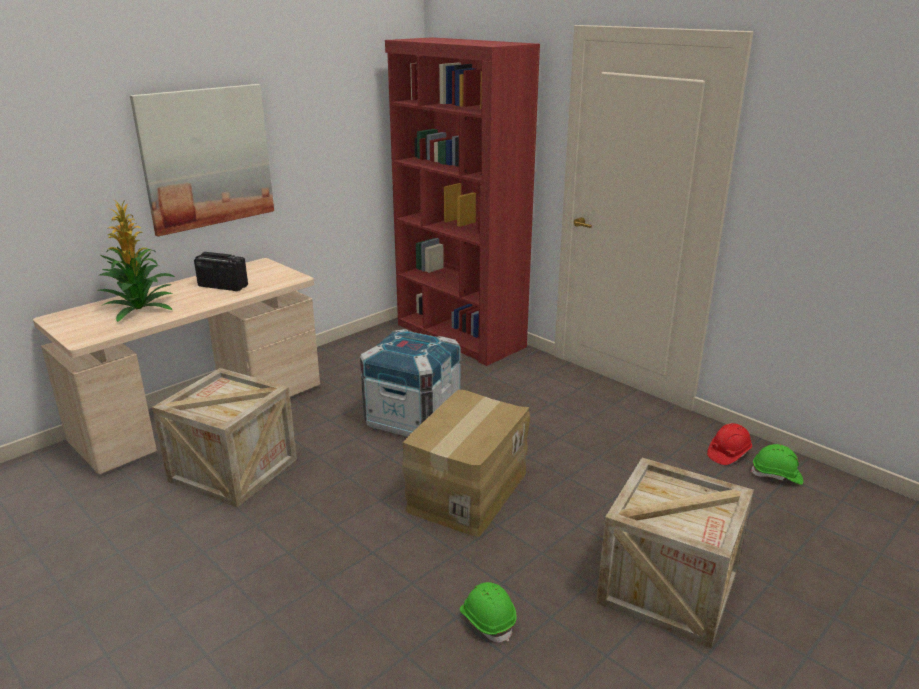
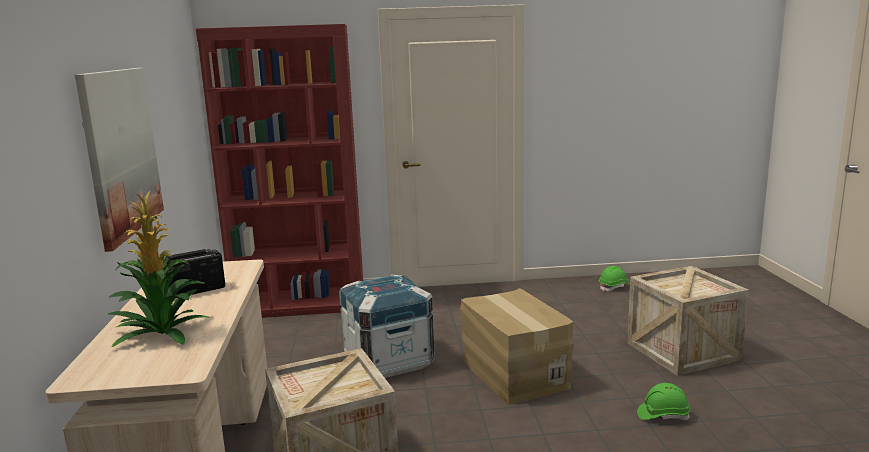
camera: 50 degrees left, 10 degrees down
red hard hat [707,423,752,465] -> none

